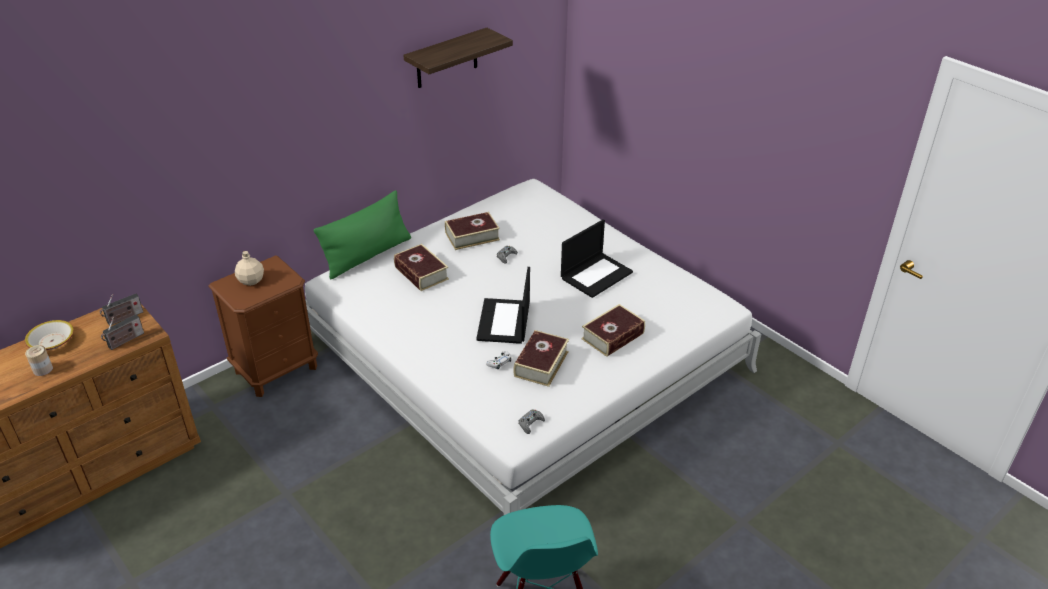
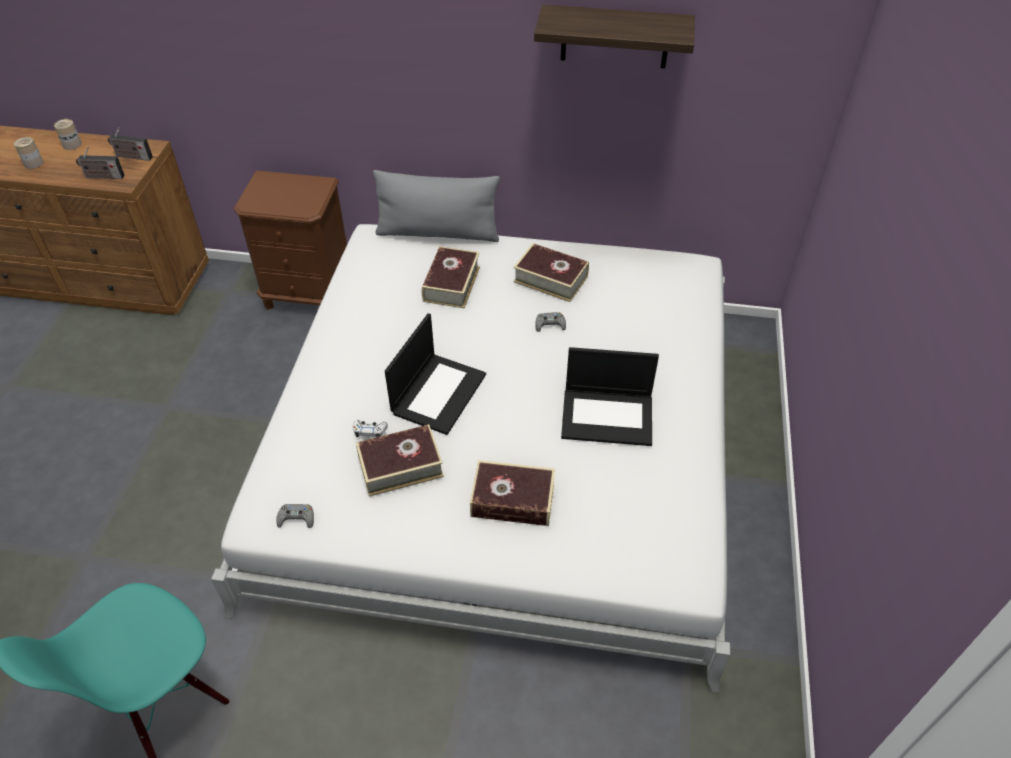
camera: 50 degrees right, 10 degrees up
bowl [25,320,74,350] -> can [54,119,82,150]
beige bottle [235,251,264,286] -> none
green pillow [314,190,411,279] -> grey pillow [373,170,500,242]
laptop [476,267,530,344] -> laptop turned 150 degrees clockwise [385,313,486,435]

